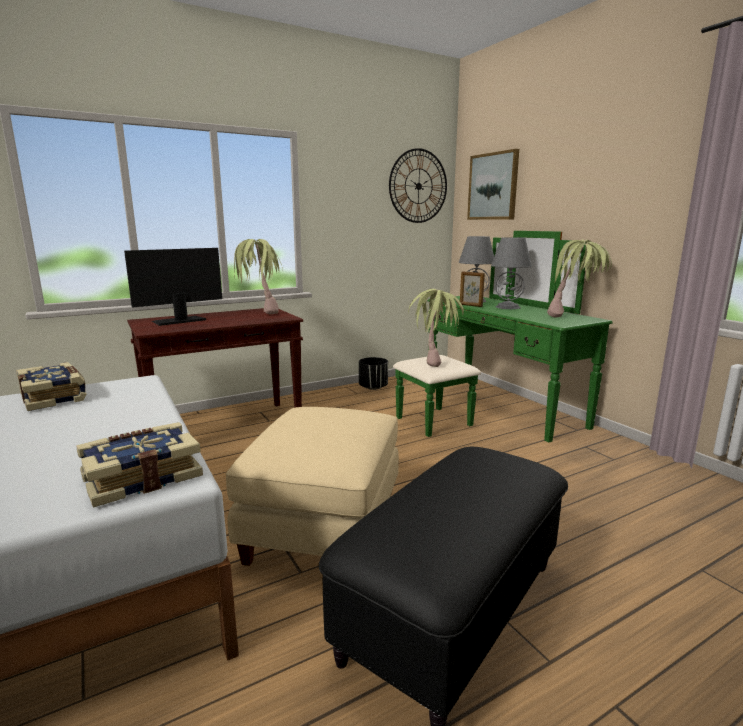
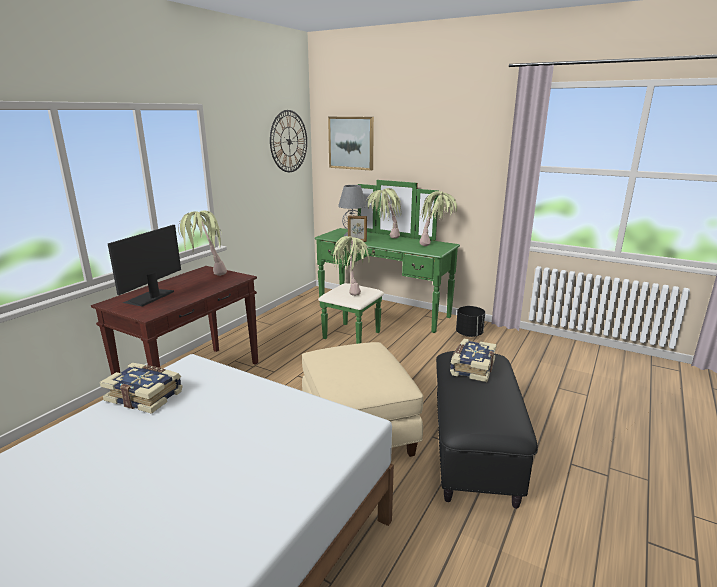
camera: 30 degrees left, 5 degrees up
book [76,422,203,507] -> book moved to [450,339,497,382]
black planter [359,357,388,390] -> black planter moved to [456,306,485,337]
grey table lamp [491,237,532,309] -> potted plant [365,188,402,239]

